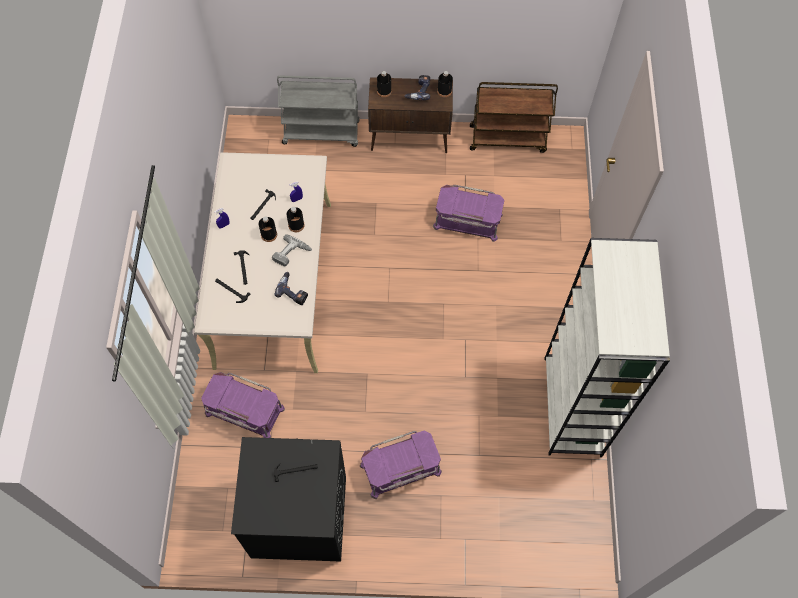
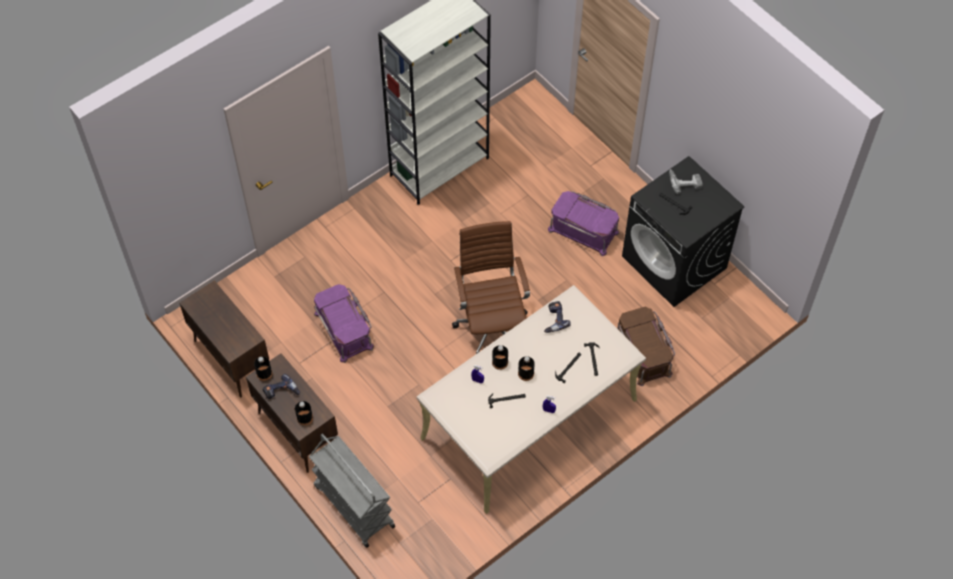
camera: 130 degrees left, 5 degrees down
purple storage box [201,372,285,438] -> brown storage box [617,307,675,386]
power drill [272,234,312,266] -> power drill moved to [669,169,703,194]
brown cart [470,82,558,153] -> brown cabinet [179,281,269,397]
none -> brown office chair [452,221,530,355]

